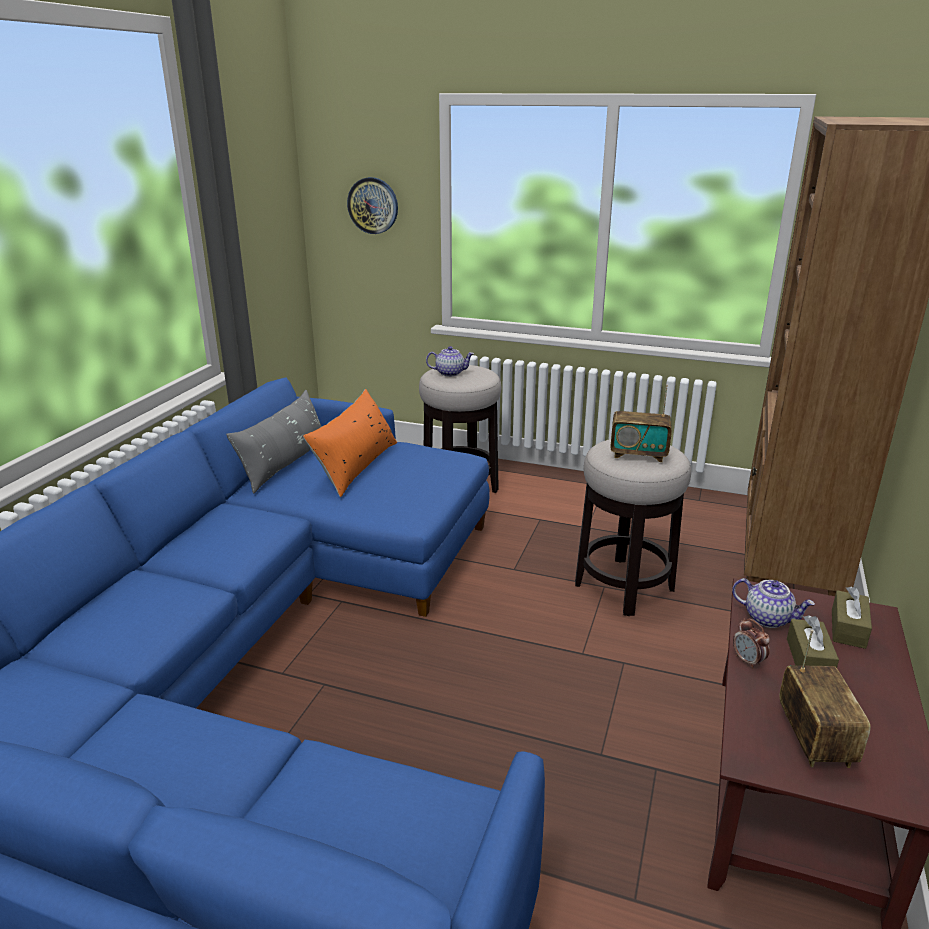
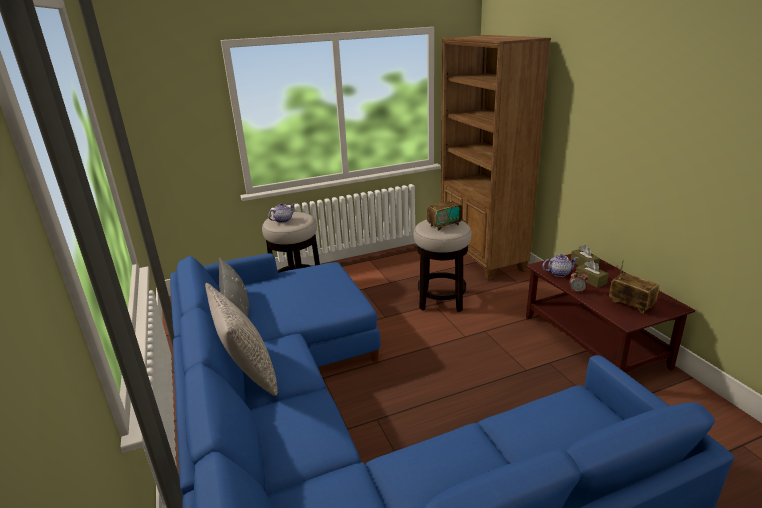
camera: 40 degrees left, 0 degrees up
orange pillow [303,389,397,497] -> none
wall clock [347,177,398,234] -> none
none -> grey pillow [205,283,278,396]

